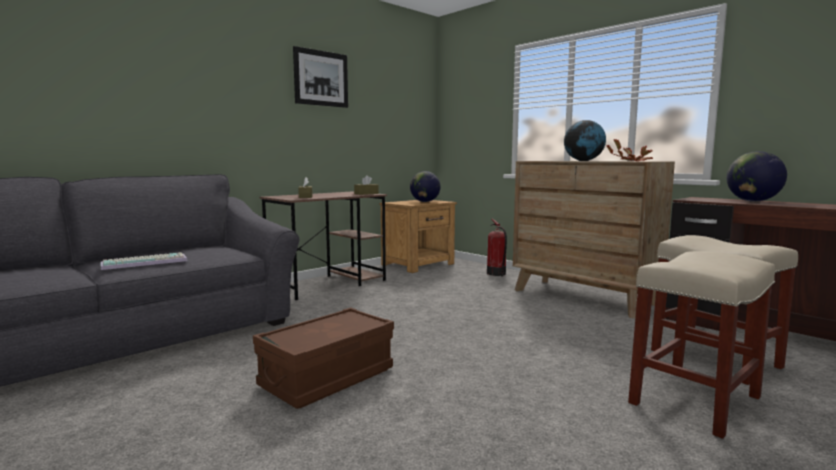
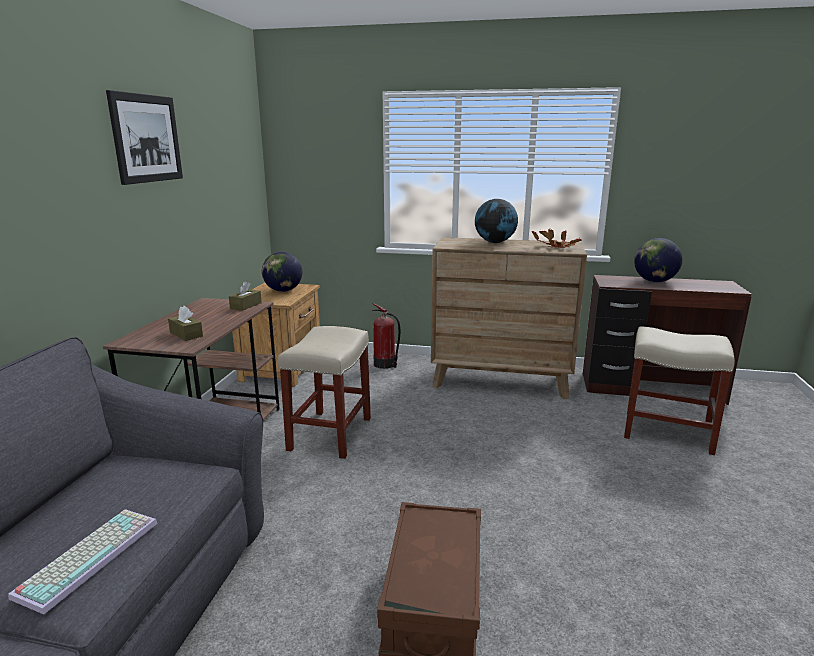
camera: 35 degrees left, 10 degrees up
beige stool [628,251,775,439] -> beige stool moved to [278,326,371,459]

